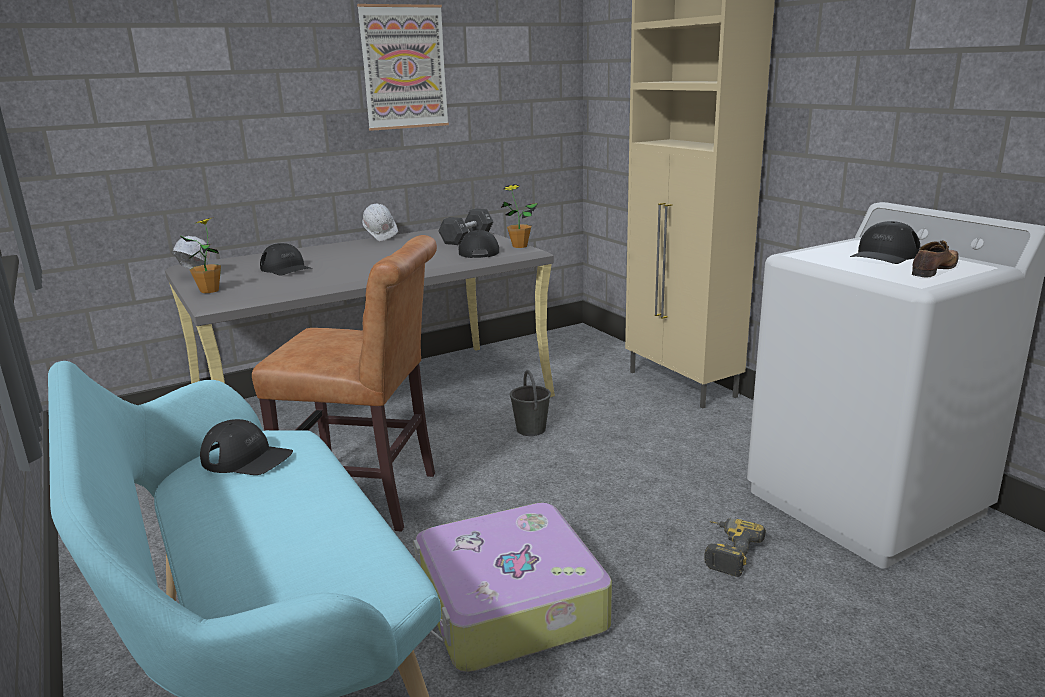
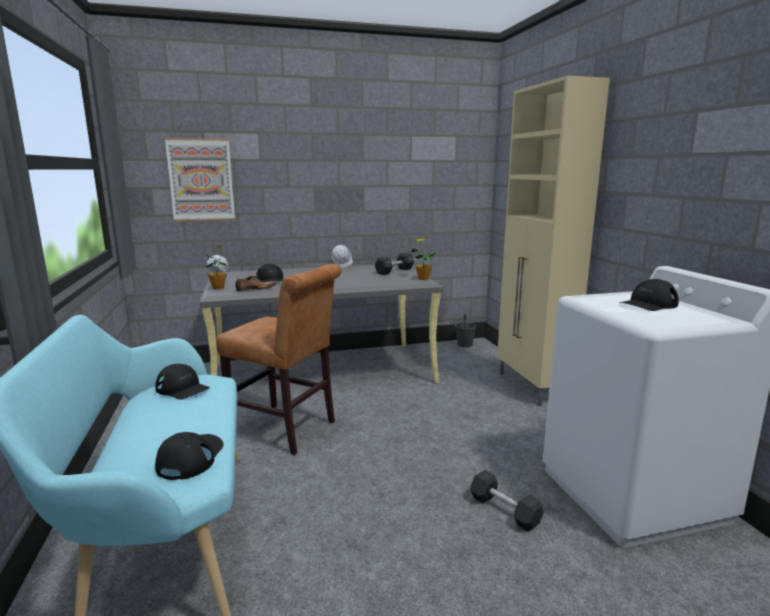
camera: 15 degrees right, 5 degrees down
picture [357,4,449,131] -> picture moved to [165,138,235,221]
suitcase [413,503,612,672] -> none
black cap [458,230,499,258] -> black cap moved to [155,432,224,480]
grey bucket [510,370,551,436] -> grey bucket moved to [455,314,476,348]
power drill [705,518,766,577] -> black dumbbell [470,470,544,532]
shoe [912,240,959,277] -> shoe moved to [235,276,276,292]

